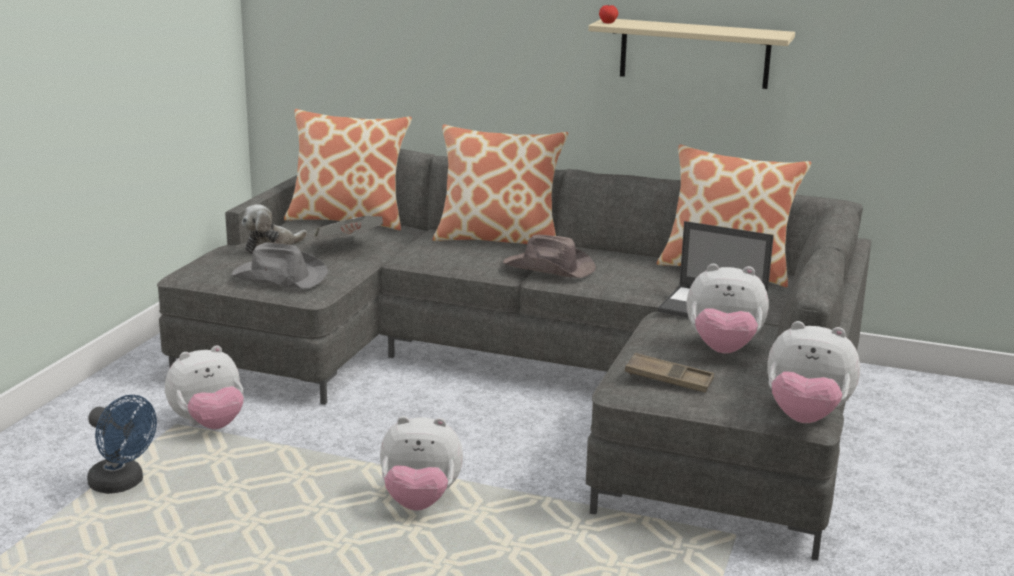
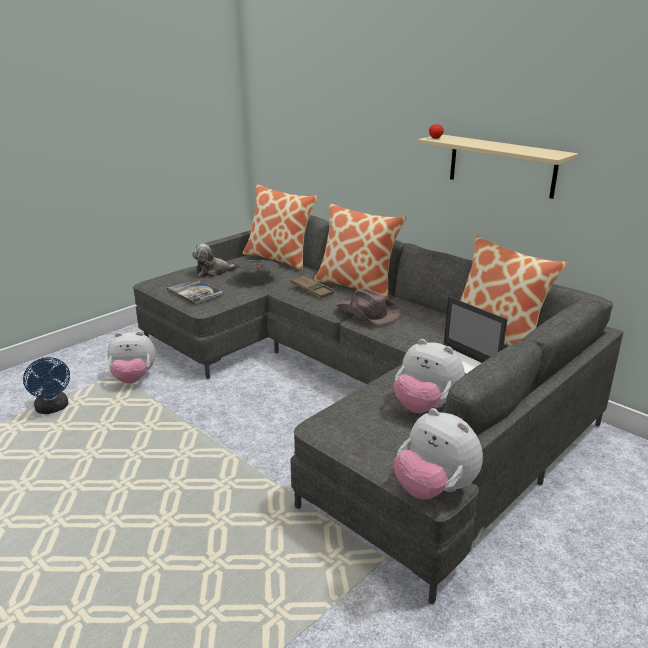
camera: 25 degrees right, 5 degrees up
grey hat [231,242,328,289] -> book [167,279,224,305]
plush toy [380,416,463,511] -> none
brown tray [625,353,714,393] -> brown tray moved to [290,275,335,298]

